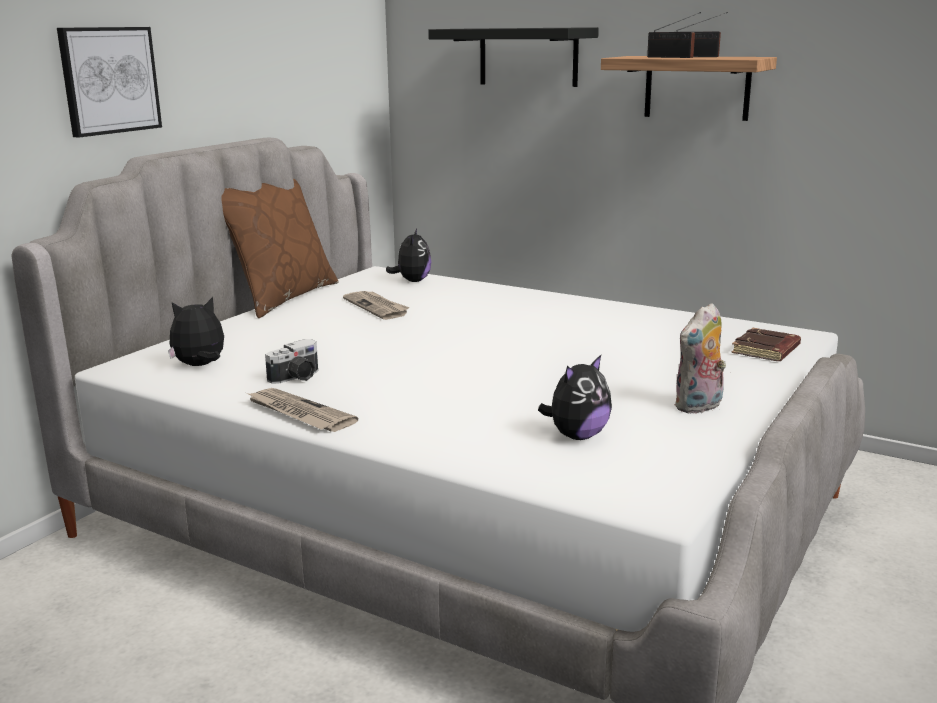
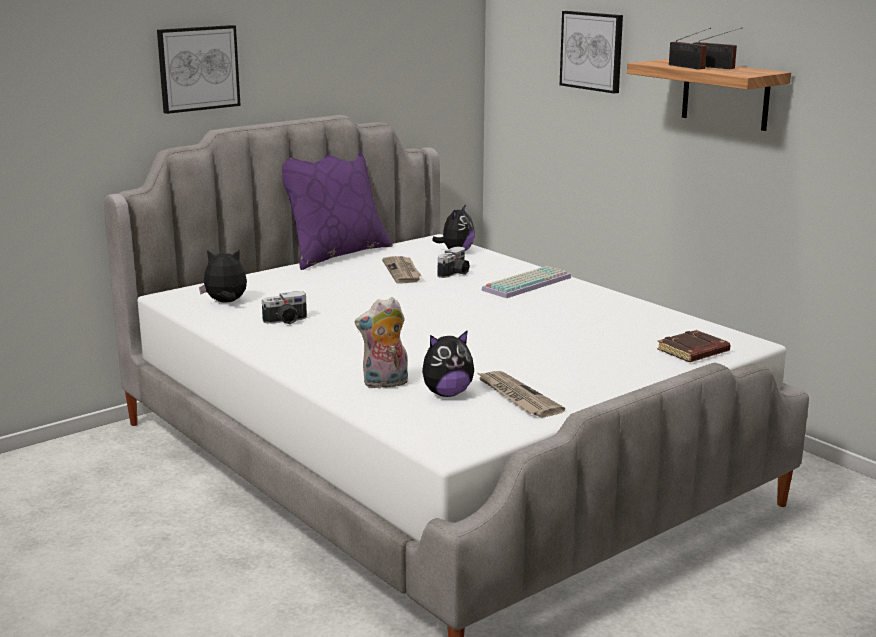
camera: 20 degrees right, 0 degrees up
brown pillow [221,178,339,318] -> purple pillow [282,151,393,270]
newspaper [247,388,358,432] -> newspaper moved to [476,371,565,418]
black shelf [428,27,599,87] -> picture [560,11,623,94]
plush toy [674,303,726,414] -> plush toy moved to [355,297,408,389]
none -> camera [437,246,470,278]
none -> keyboard [481,266,571,298]

